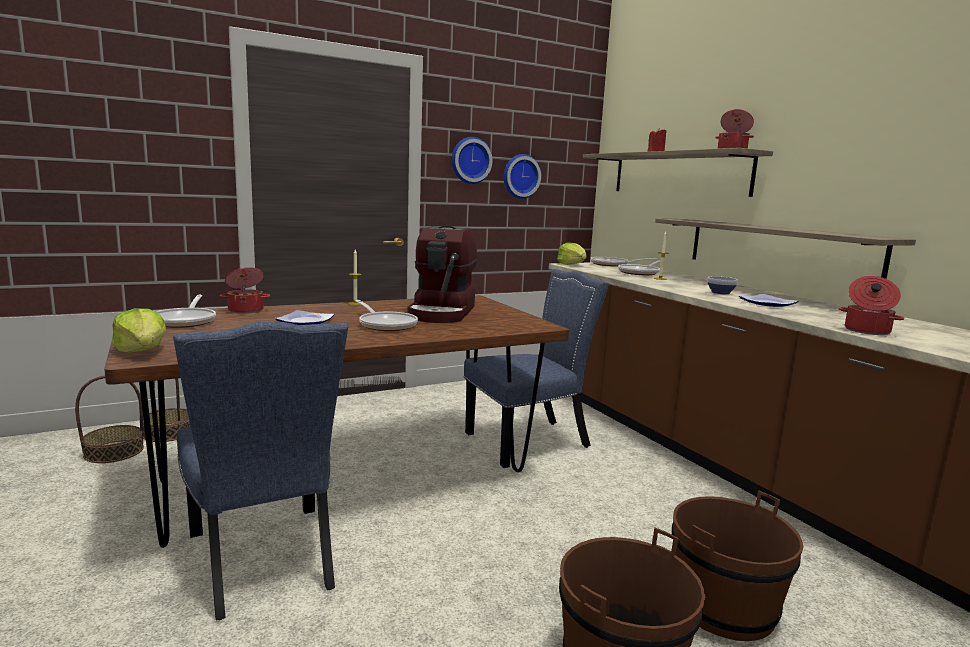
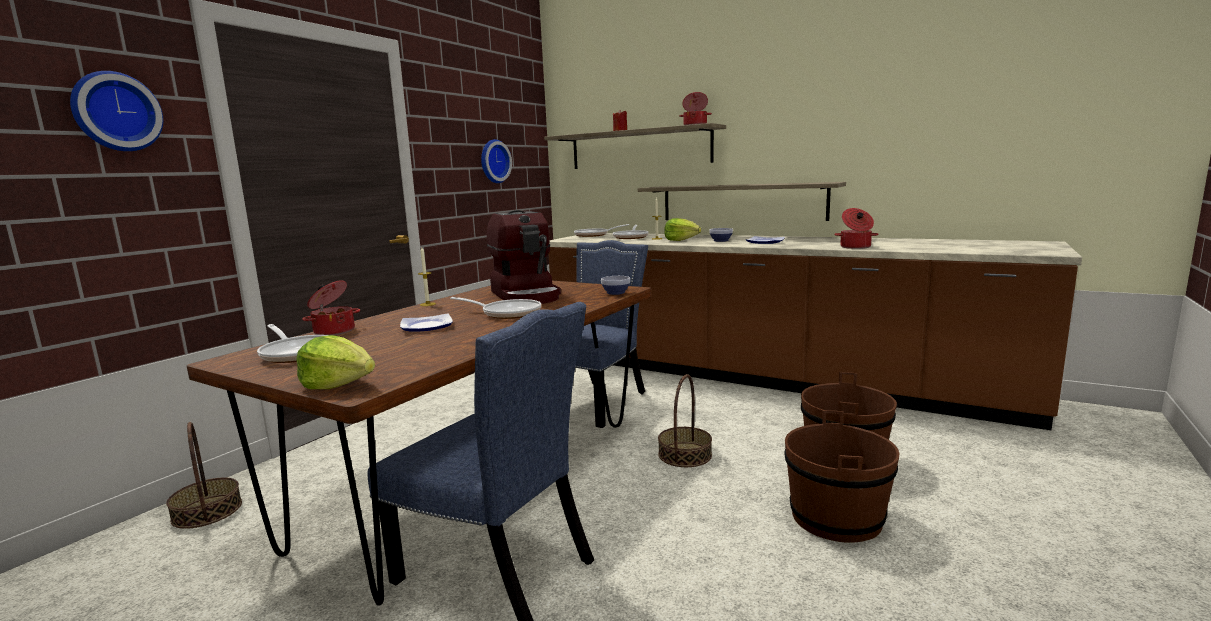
camera: 30 degrees left, 0 degrees up
basket [75,375,144,463] -> basket moved to [658,374,712,467]
wall clock [451,137,493,184] -> wall clock moved to [70,71,163,151]
lettuce [557,242,587,265] -> lettuce moved to [664,218,701,241]
none -> bowl [601,276,630,295]

